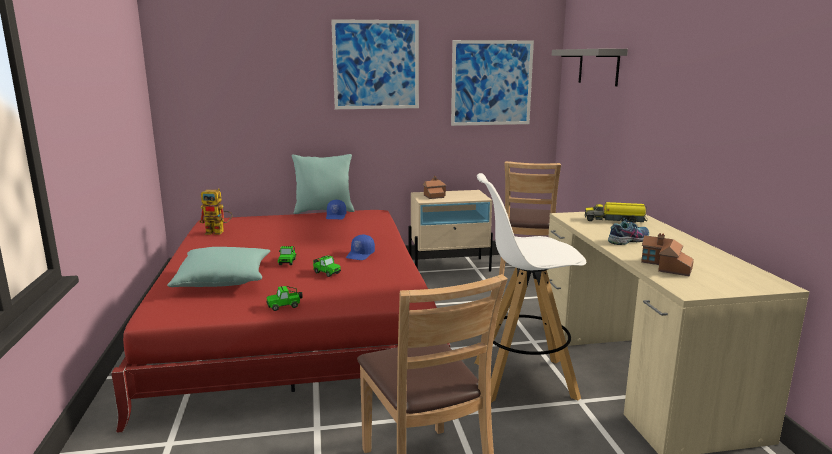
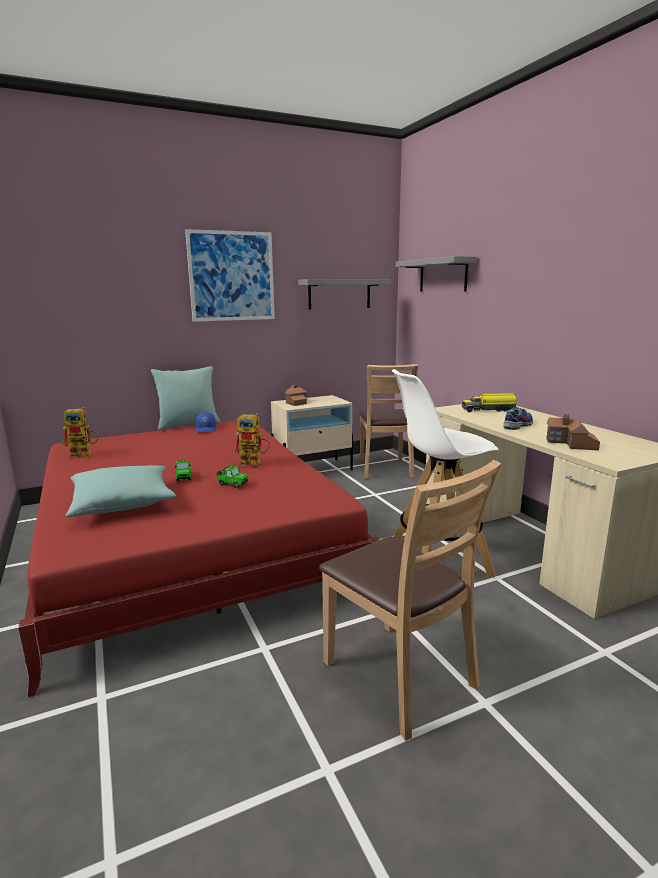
camera: 15 degrees left, 0 degrees up
toy car [266,286,303,311] -> none
blue cap [346,235,375,260] -> toy robot [234,413,270,467]
picture [451,40,534,126] -> grey shelf [298,279,390,310]

